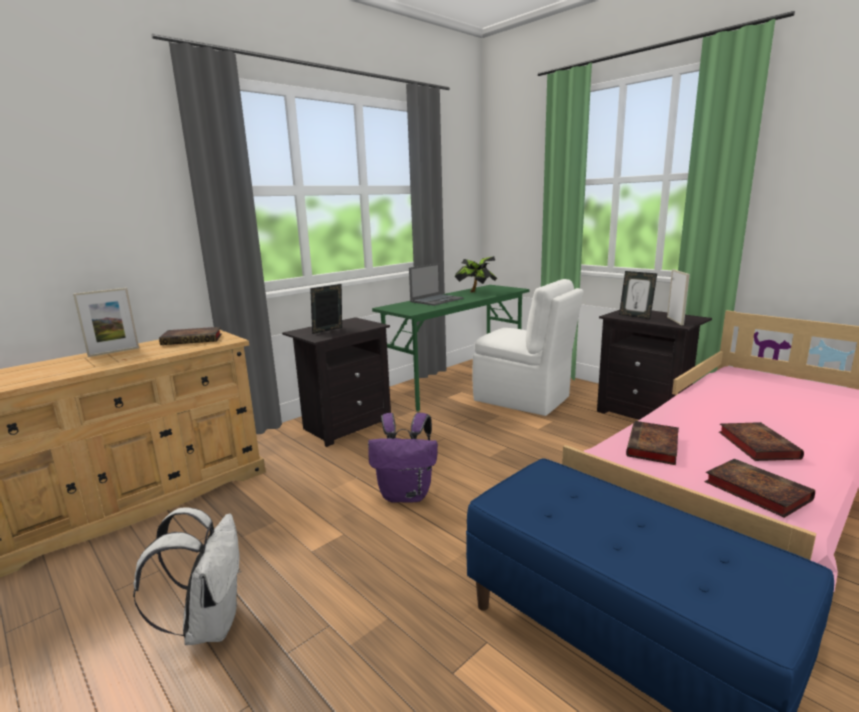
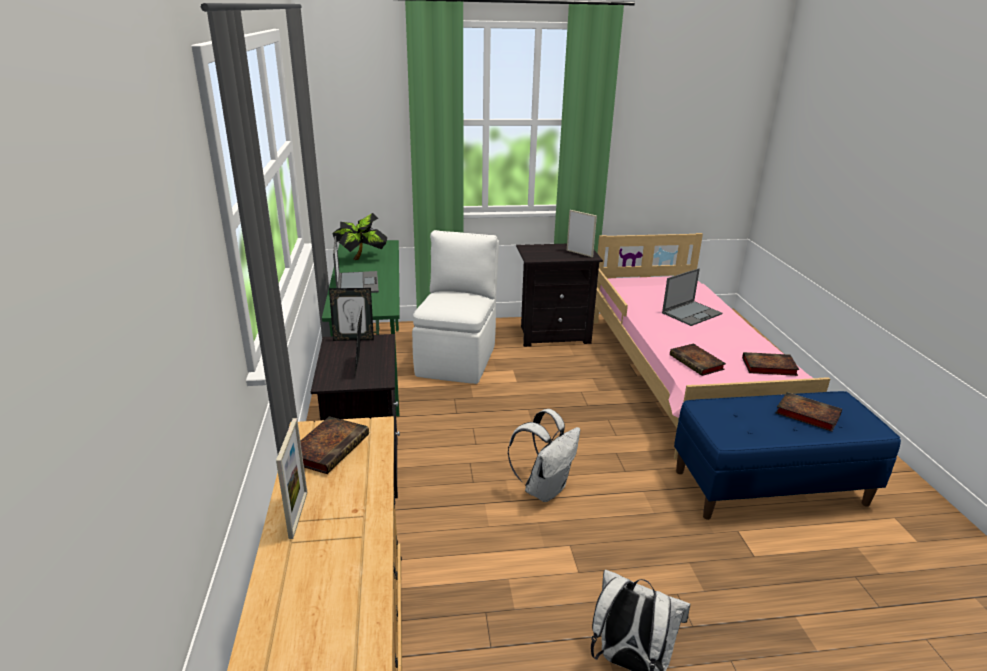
camera: 55 degrees left, 10 degrees up
purple backpack [368,413,438,502] -> white backpack [508,409,580,502]
white chair [473,279,584,416] -> white chair turned 60 degrees counterclockwise [412,230,499,384]
picture frame [619,271,657,319] -> picture frame moved to [329,288,374,341]
book [719,422,804,461] -> book moved to [776,392,842,432]
none -> laptop [662,268,722,326]

